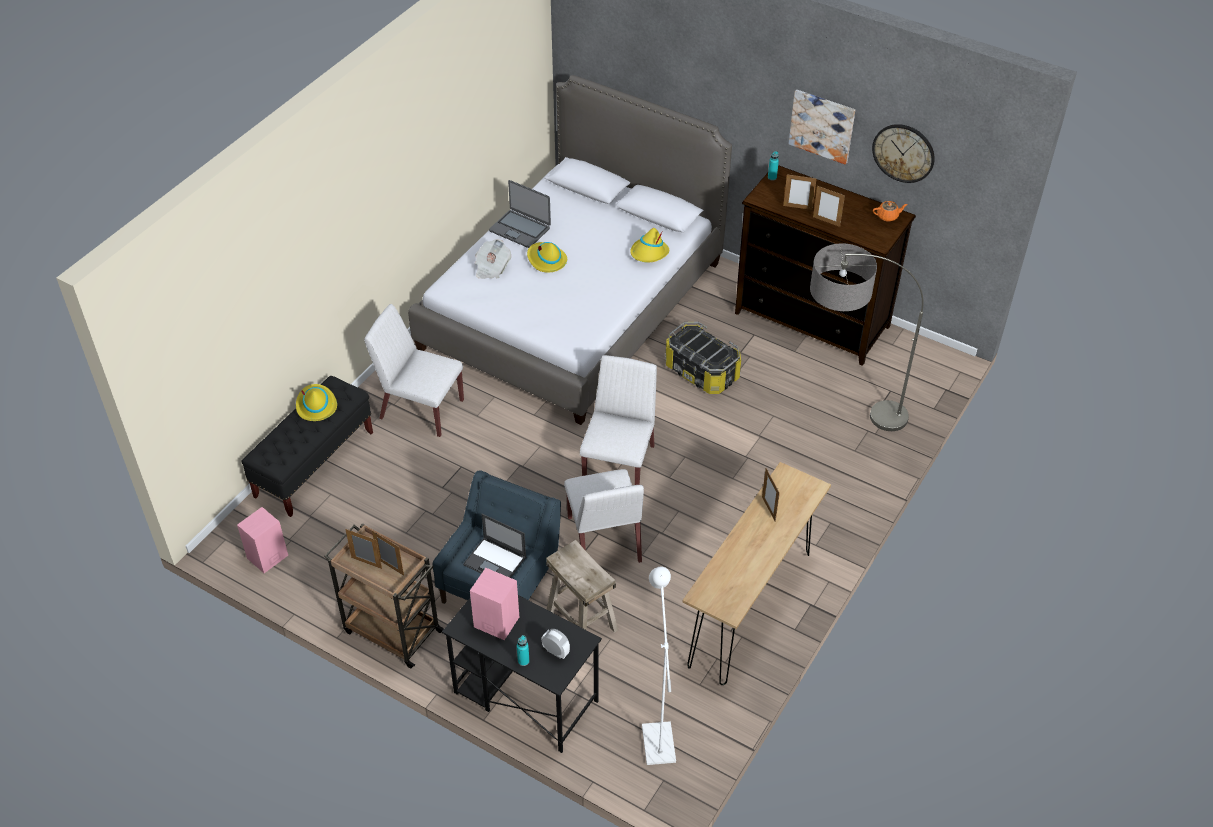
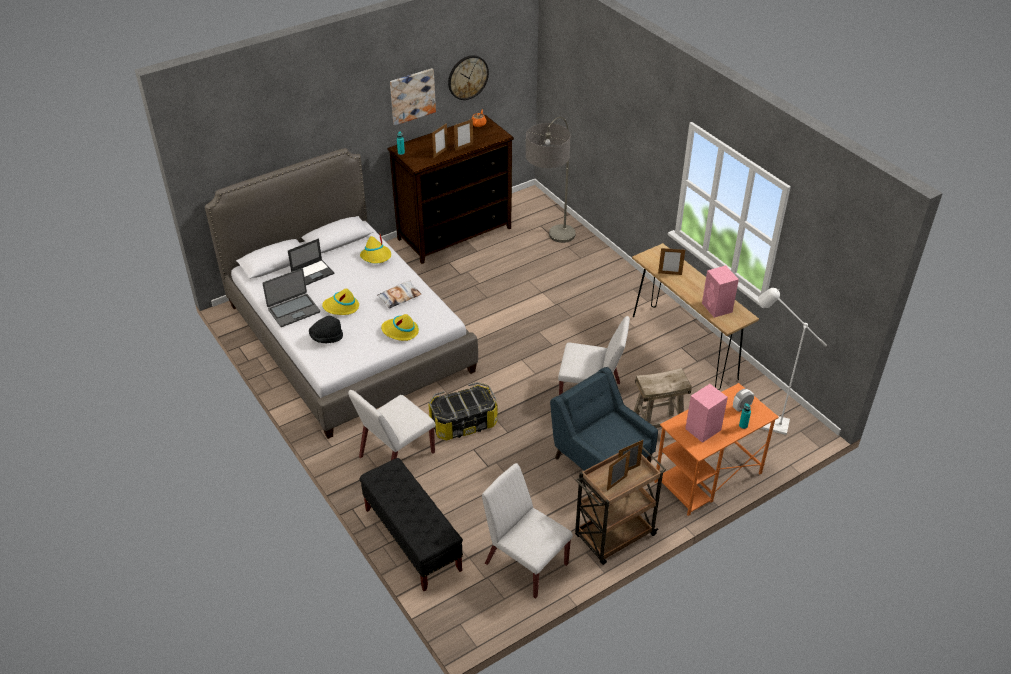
camera: 65 degrees left, 5 degrees down
pink speaker [237,507,288,573] -> pink speaker moved to [702,265,739,318]
yellow hat [296,384,337,421] -> yellow hat moved to [381,314,419,341]
black desk [442,595,602,753] -> orange desk [654,383,779,516]
laptop [463,514,526,578] -> laptop moved to [288,238,334,285]
newspaper [475,239,511,279] -> black hat [309,316,343,343]
white chair [580,355,657,485] -> white chair moved to [482,463,573,599]
storage box [665,322,741,394] -> storage box moved to [428,382,498,440]
none -> pillow [377,281,421,309]

